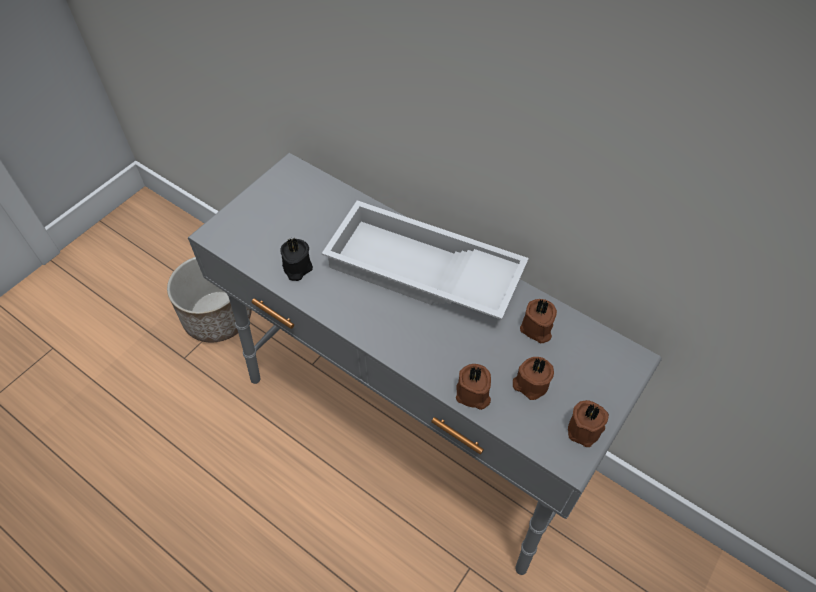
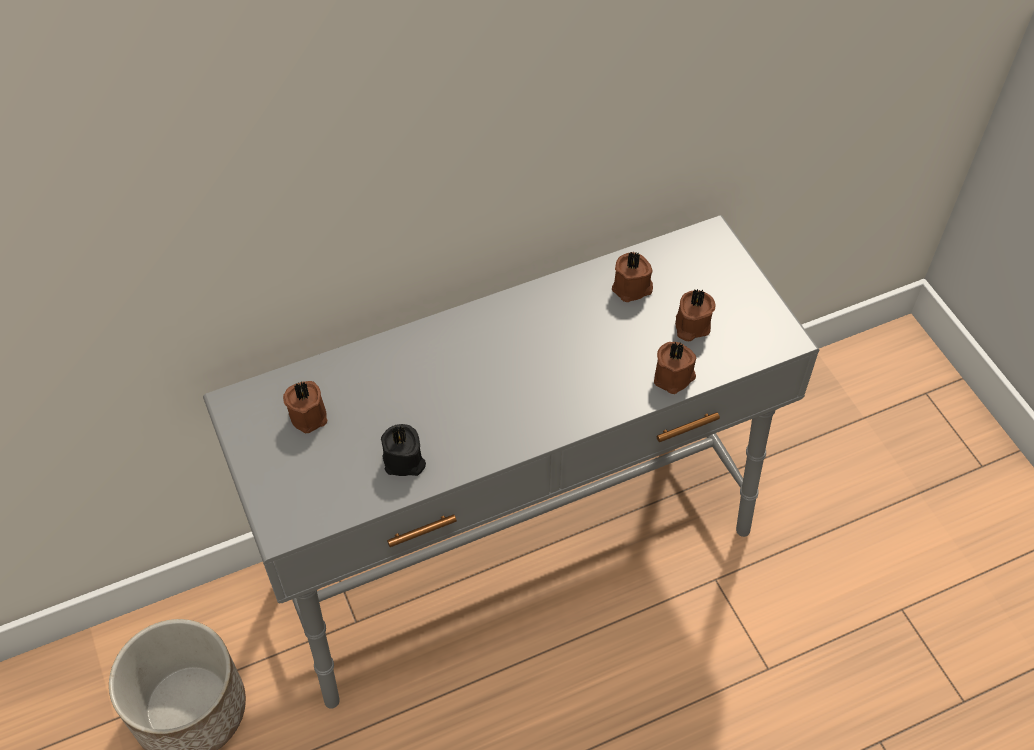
camera: 60 degrees left, 0 degrees up
white tray [322,200,529,320] -> none
brown candle [568,400,609,447] -> brown candle moved to [283,381,327,433]

